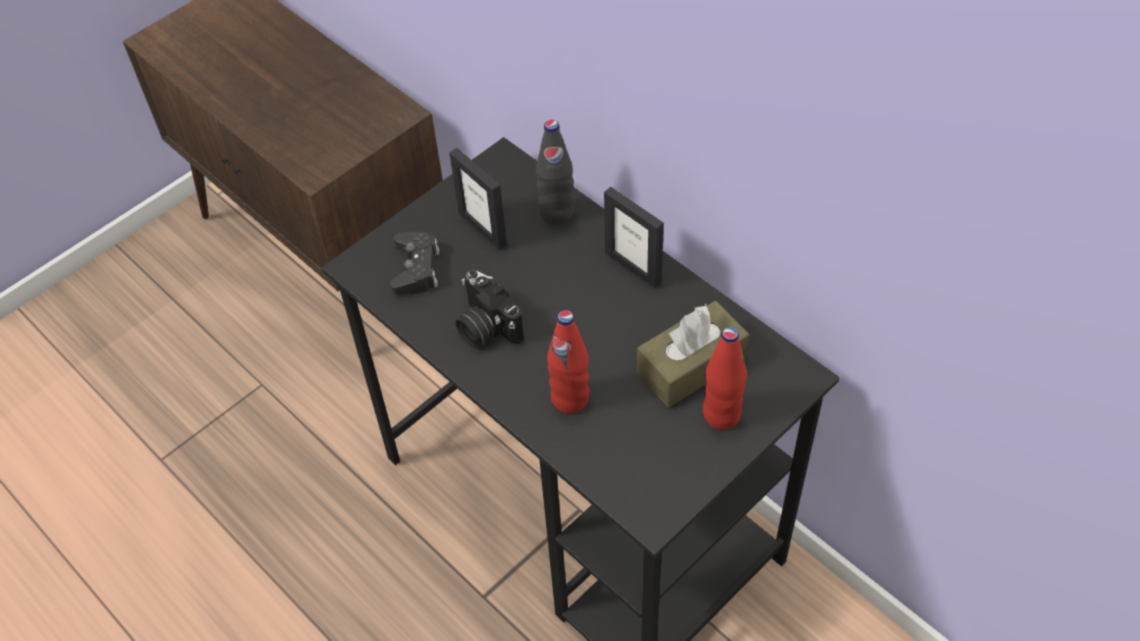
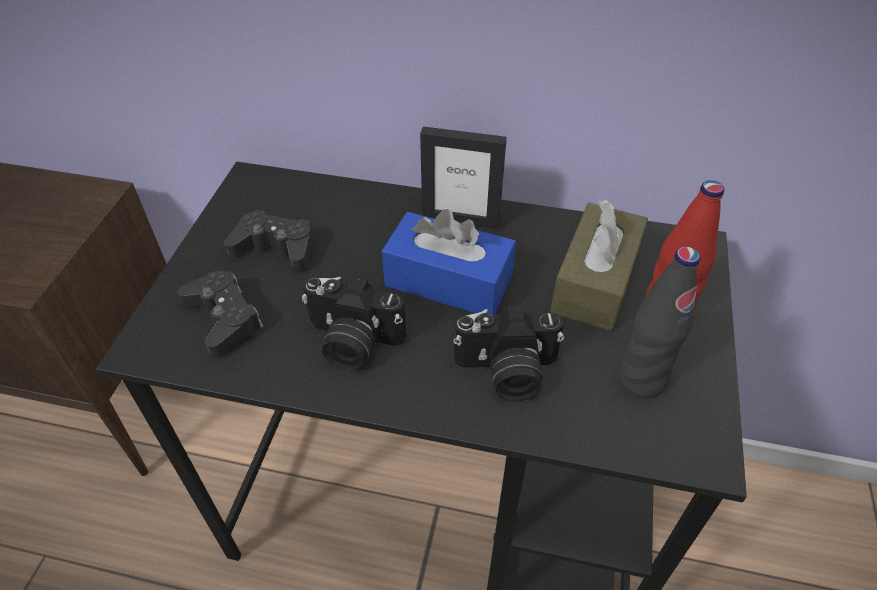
camera: 35 degrees left, 5 degrees down
picture frame [449,148,507,250] -> black game controller [224,210,314,270]
black bottle [536,120,575,224] -> black bottle moved to [619,247,700,398]
red bottle [547,310,590,413] -> camera [453,305,564,401]
none -> blue tissue box [382,209,516,315]

